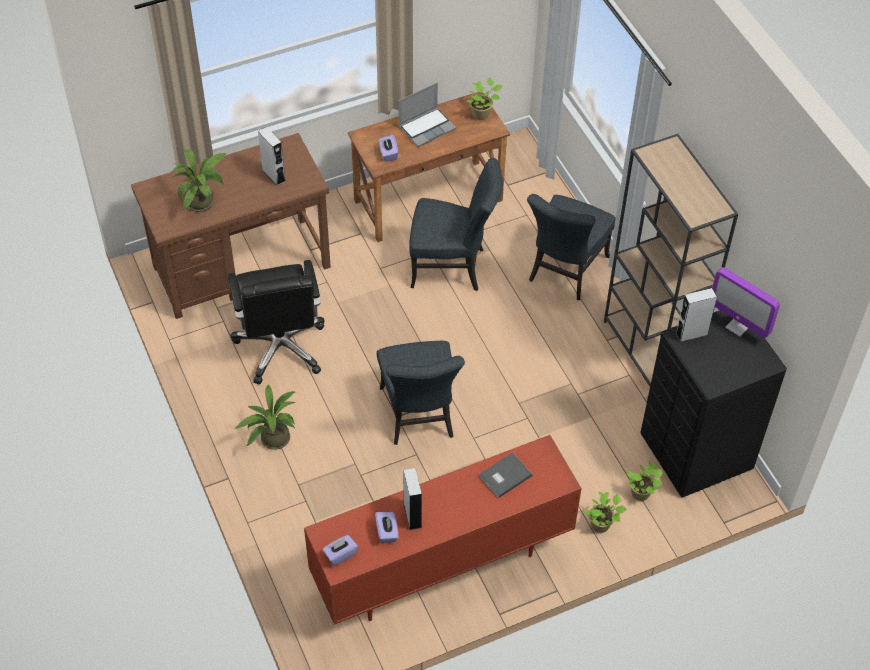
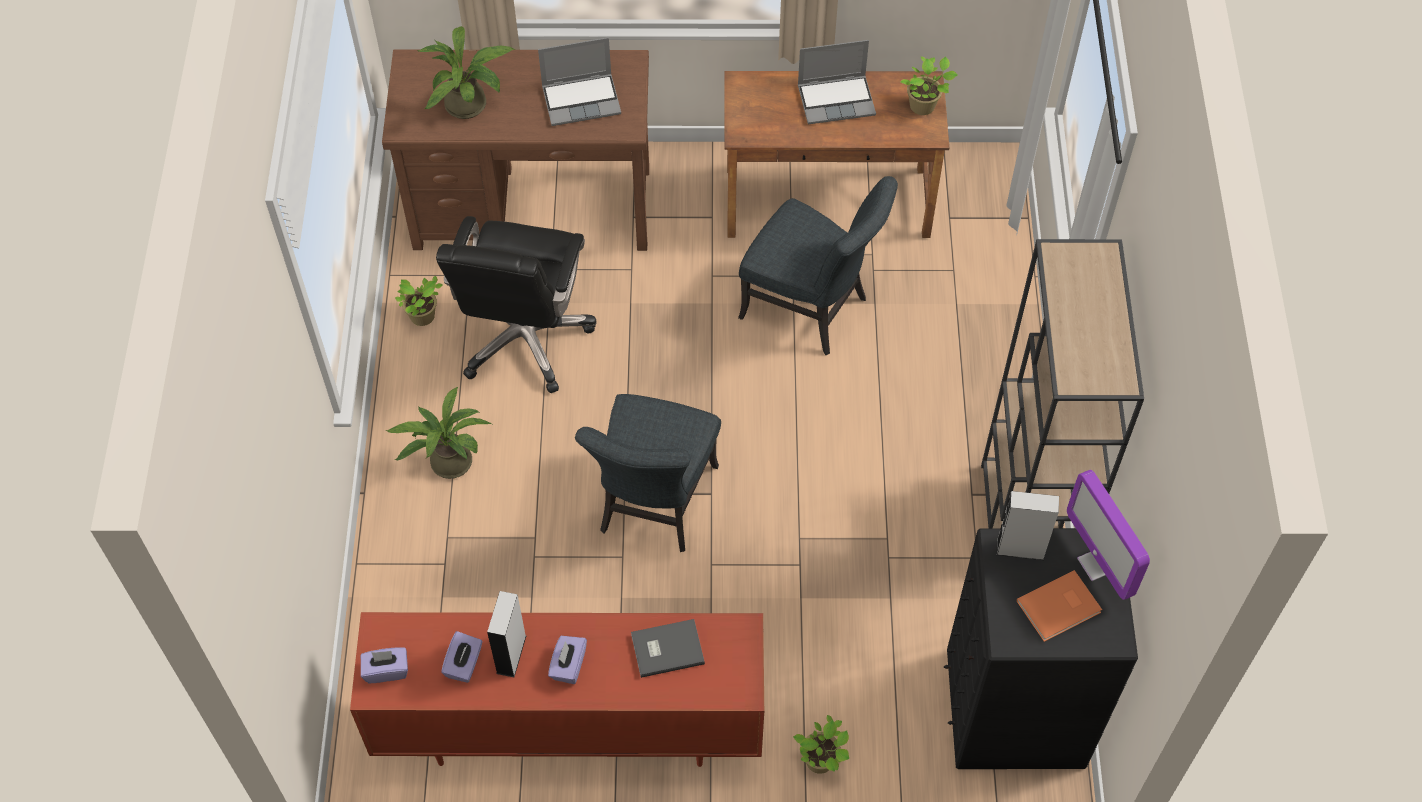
camera: 25 degrees right, 5 degrees up
grey speaker [258,127,285,186] -> laptop [538,37,621,126]
purple tissue box [379,135,398,162] -> purple tissue box moved to [548,636,587,684]
grey chair [527,194,616,300] -> none
potted plant [626,461,662,501] -> potted plant moved to [395,276,443,326]
none -> orange book [1017,570,1102,642]

